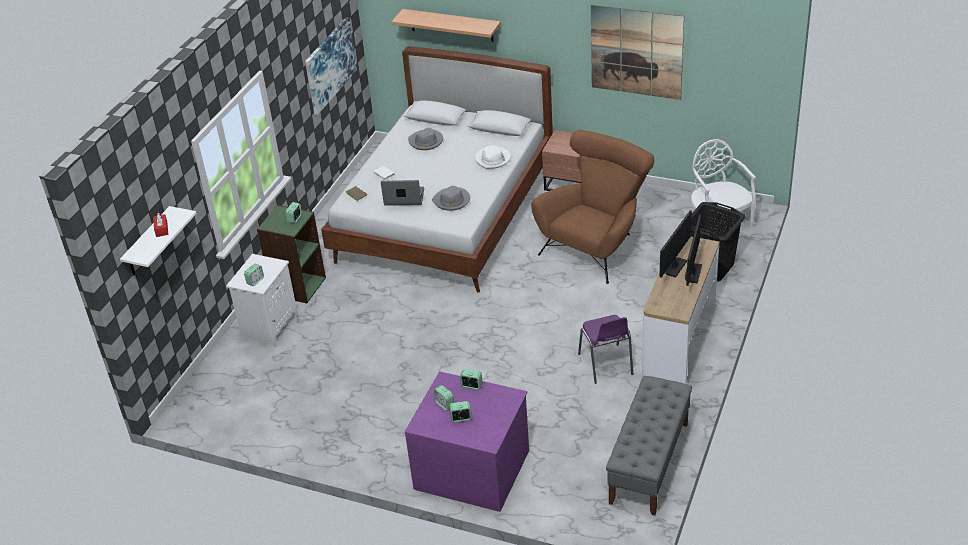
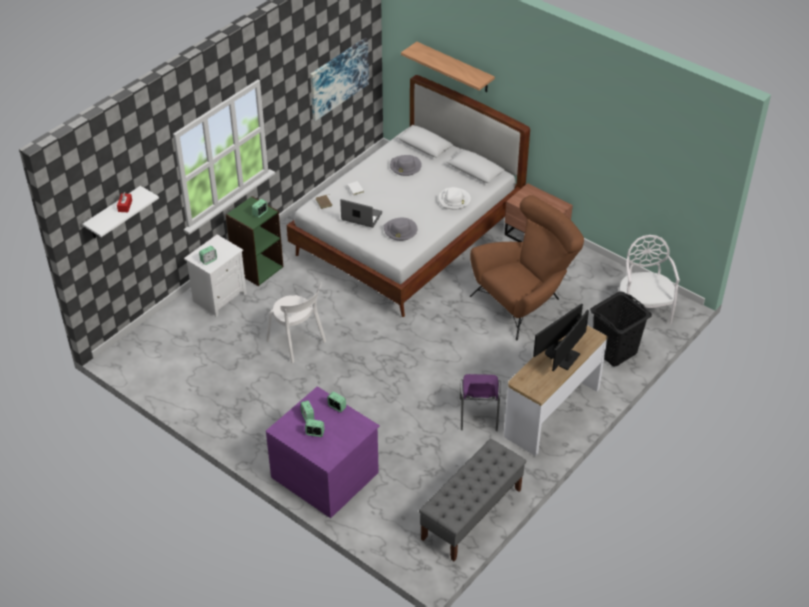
camera: 15 degrees right, 5 degrees up
picture [591,5,684,100] -> none
none -> white chair [266,282,326,363]

